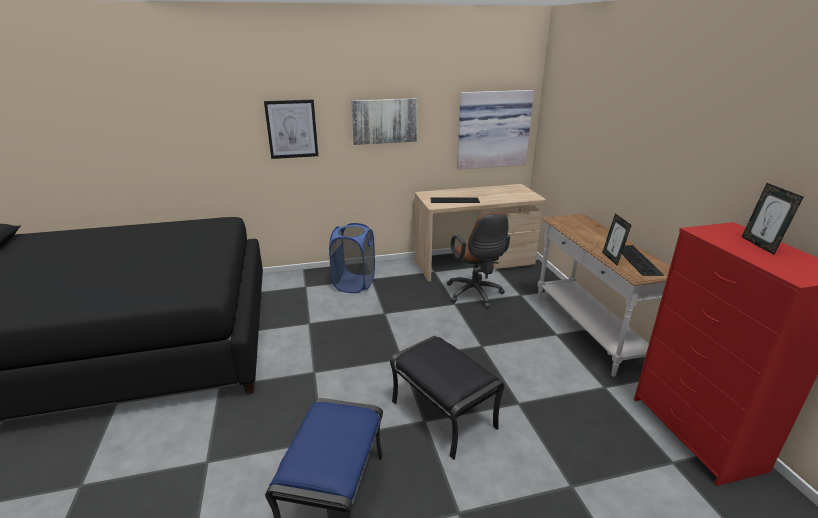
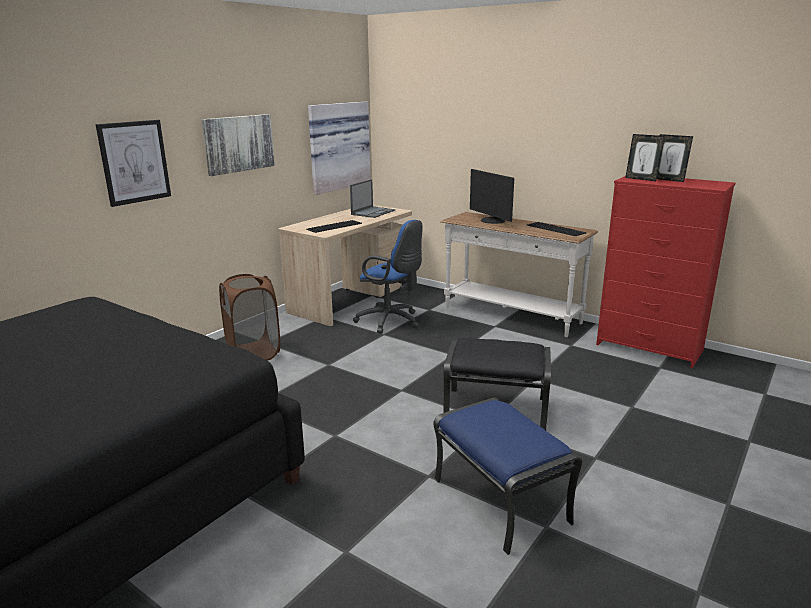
camera: 40 degrees left, 5 degrees down
blue laundry basket [329,223,375,293] -> brown laundry basket [219,274,280,361]
brown office chair [447,212,510,308] -> blue office chair [353,220,422,334]
picture frame [603,213,632,266] -> picture frame moved to [625,134,665,181]
none -> laptop [350,179,395,218]
none -> monitor [470,169,514,224]

